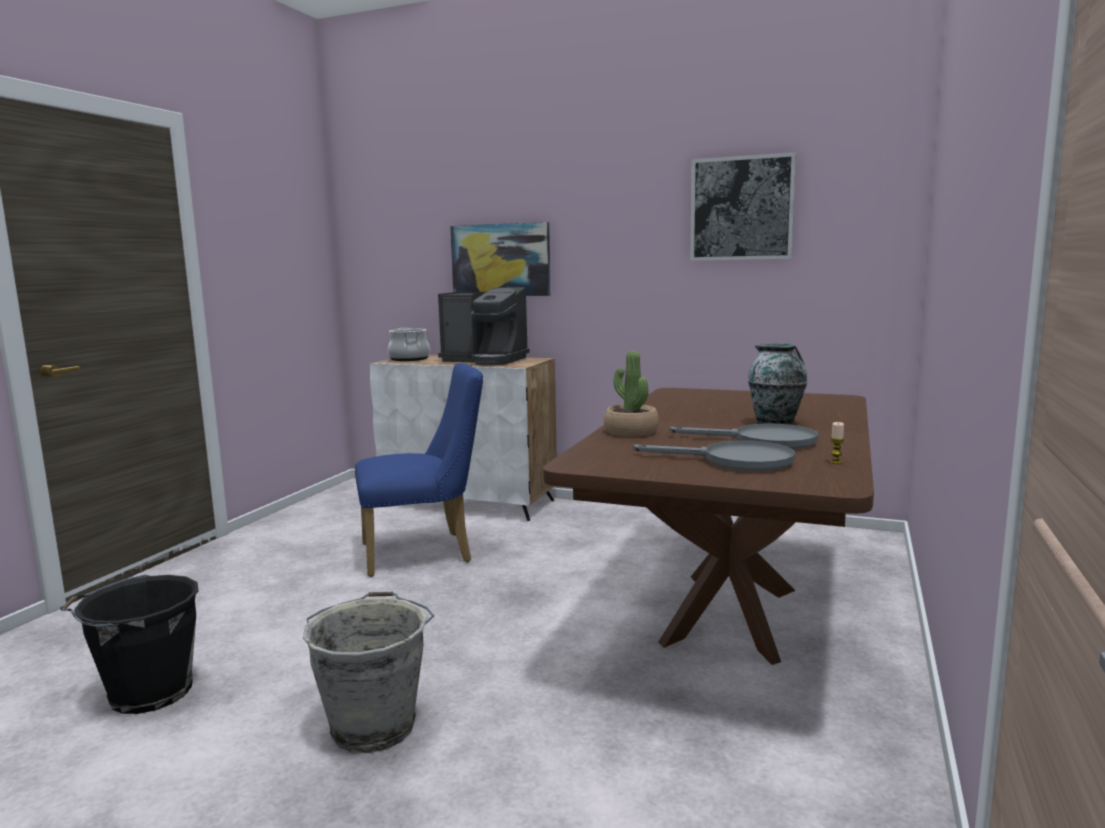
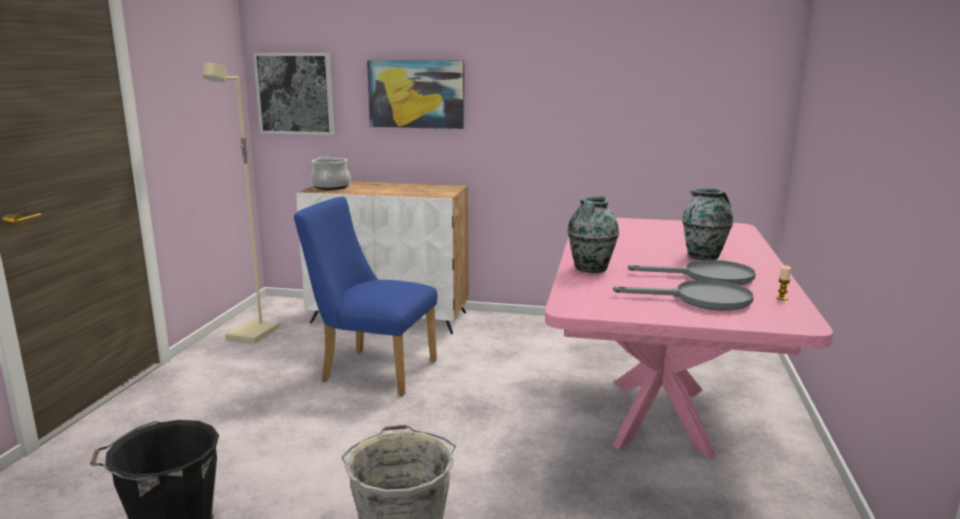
camera: 10 degrees left, 5 degrees up
blue chair [355,363,483,577] -> blue chair turned 135 degrees counterclockwise [294,197,437,396]
coffee machine [438,287,530,366] -> none
brown dining table [543,388,874,665] -> pink dining table [545,218,833,459]
potted plant [604,351,659,437] -> vase [568,196,619,273]
picture [690,152,796,261] -> picture moved to [253,53,335,135]
none -> beige floor lamp [202,63,280,344]

